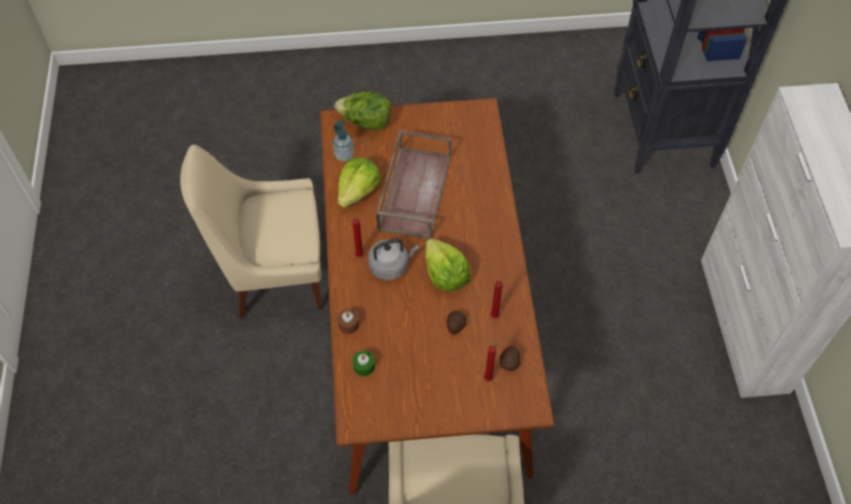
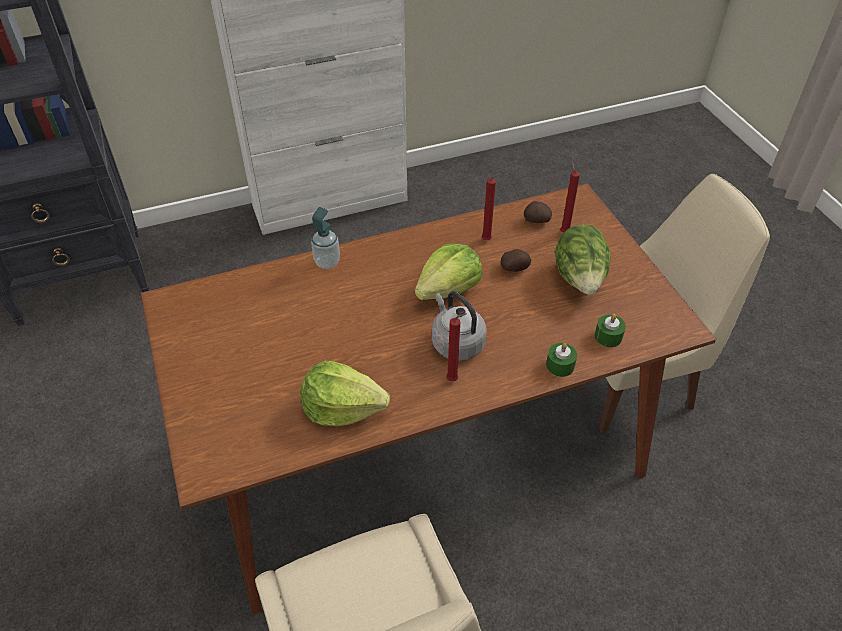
camera: 105 degrees left, 10 degrees down
soap dispenser [333,120,354,162] -> soap dispenser moved to [311,207,340,269]
lettuce [335,92,391,130] -> lettuce moved to [555,224,611,295]
brown candle [337,309,359,334] -> green candle [546,343,577,377]
brown tray [376,130,451,240] -> none

